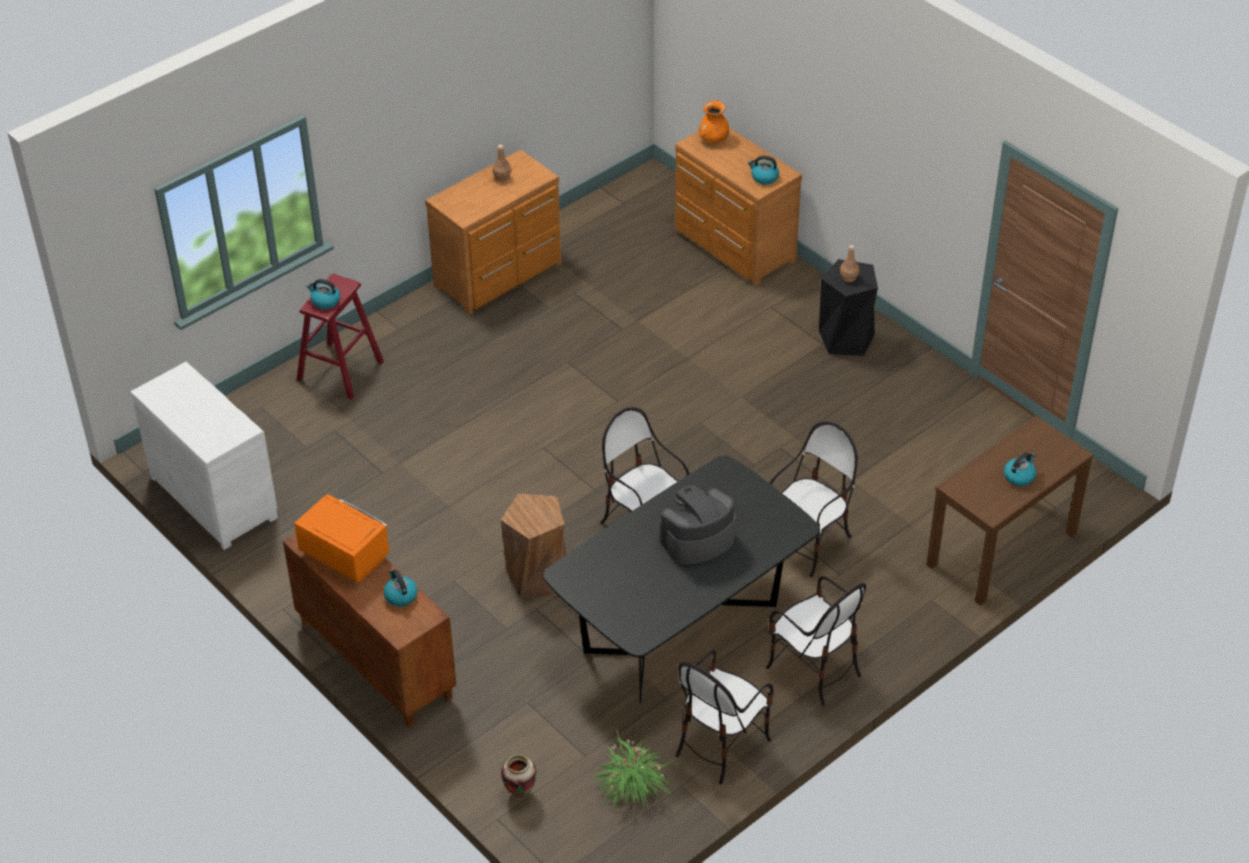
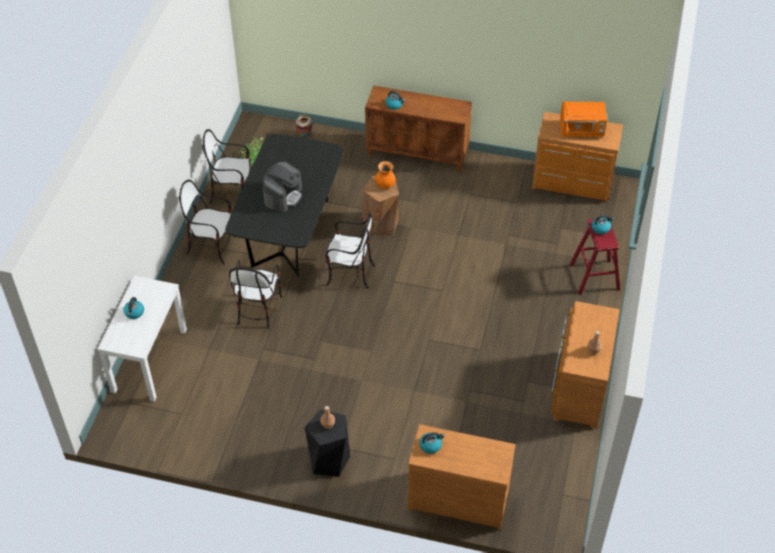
camera: 145 degrees right, 5 degrees up
white dresser [130,362,278,550] -> brown dresser [532,112,623,202]
orange microwave [294,494,390,583] -> orange microwave moved to [560,102,607,136]
chair [675,650,773,784] -> chair turned 90 degrees counterclockwise [202,129,251,204]
orange vase [699,101,729,143] -> orange vase moved to [375,161,396,189]
brown console table [926,416,1094,606] -> white console table [97,276,187,402]

